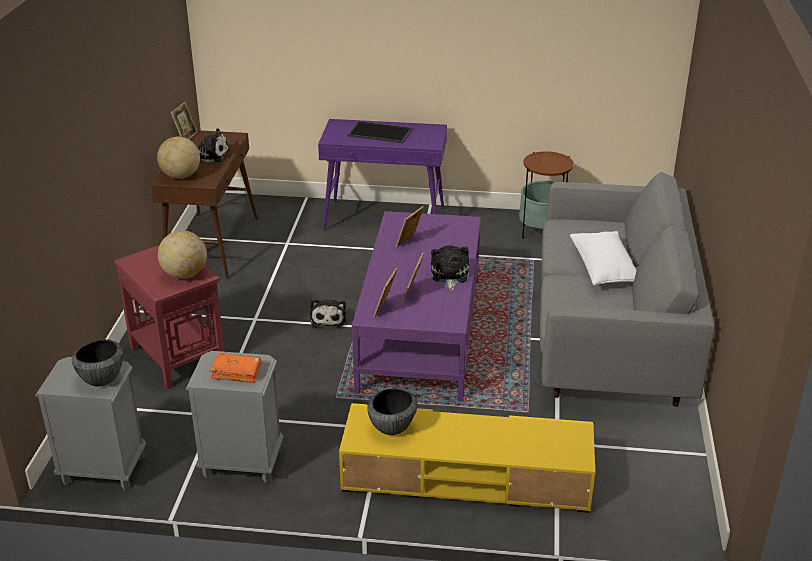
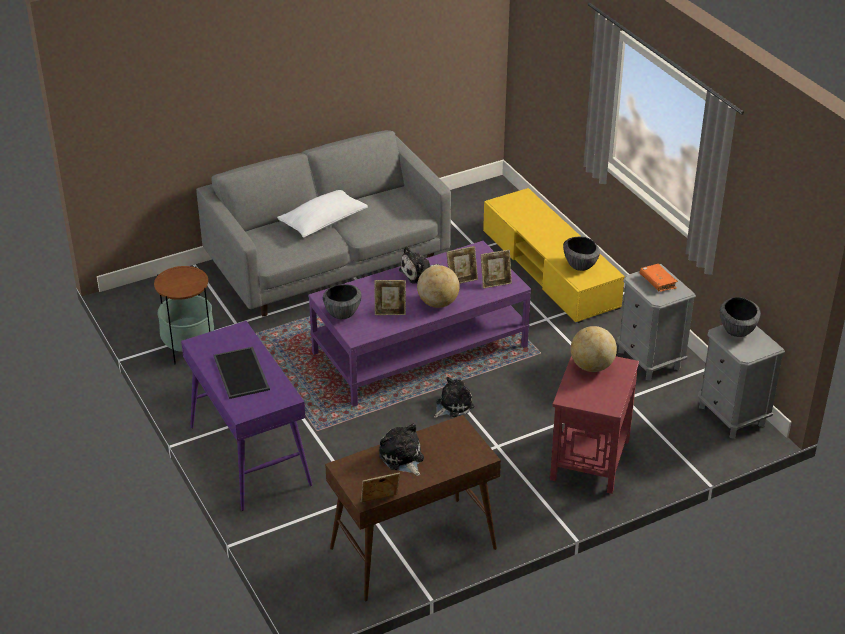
camera: 125 degrees left, 5 degrees up
globe [157,137,200,179] -> globe moved to [417,265,460,308]
none -> bowl [323,284,361,319]

